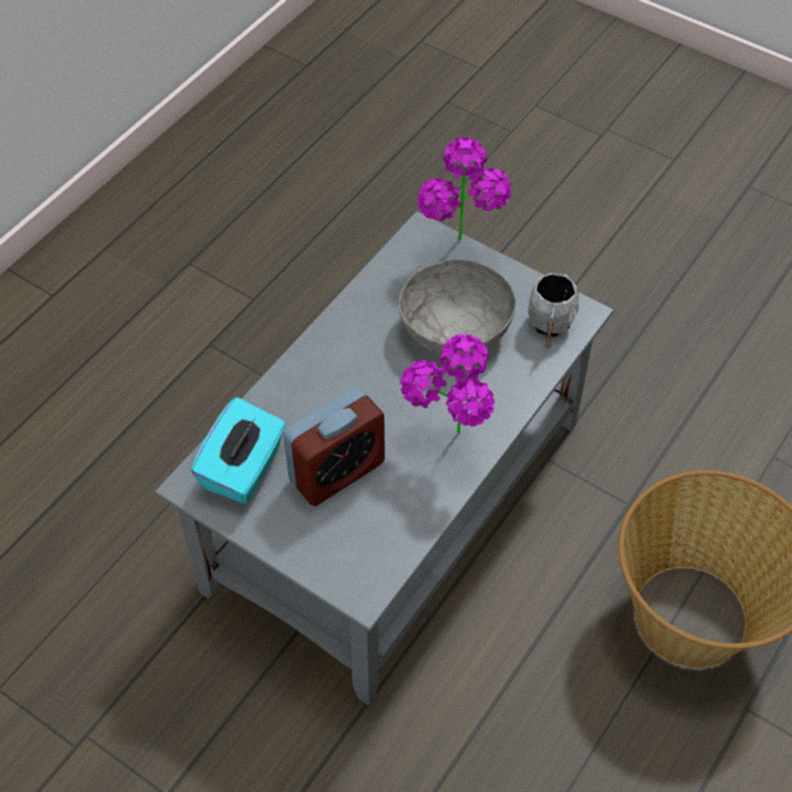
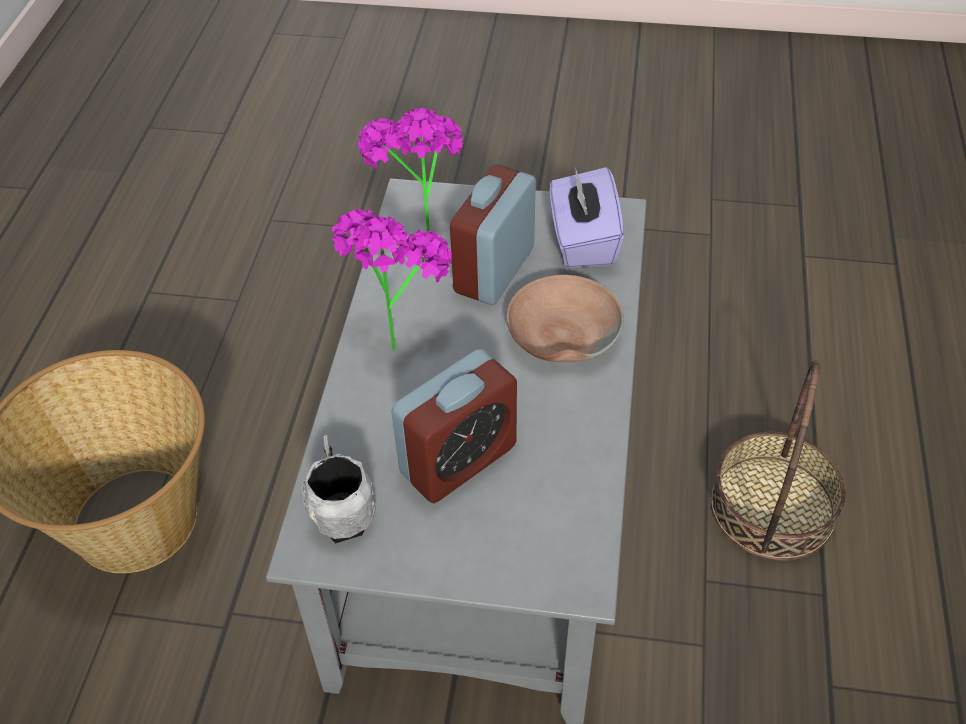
camera: 155 degrees right, 5 degrees down
turquoise tissue box [191,397,286,504] -> purple tissue box [550,167,624,268]
grey bowl [399,259,516,356] -> alarm clock [391,349,517,503]
potted plant [417,137,512,240] -> potted plant moved to [357,108,463,231]
none -> brown bowl [506,275,624,362]
none -> basket [710,360,846,560]

